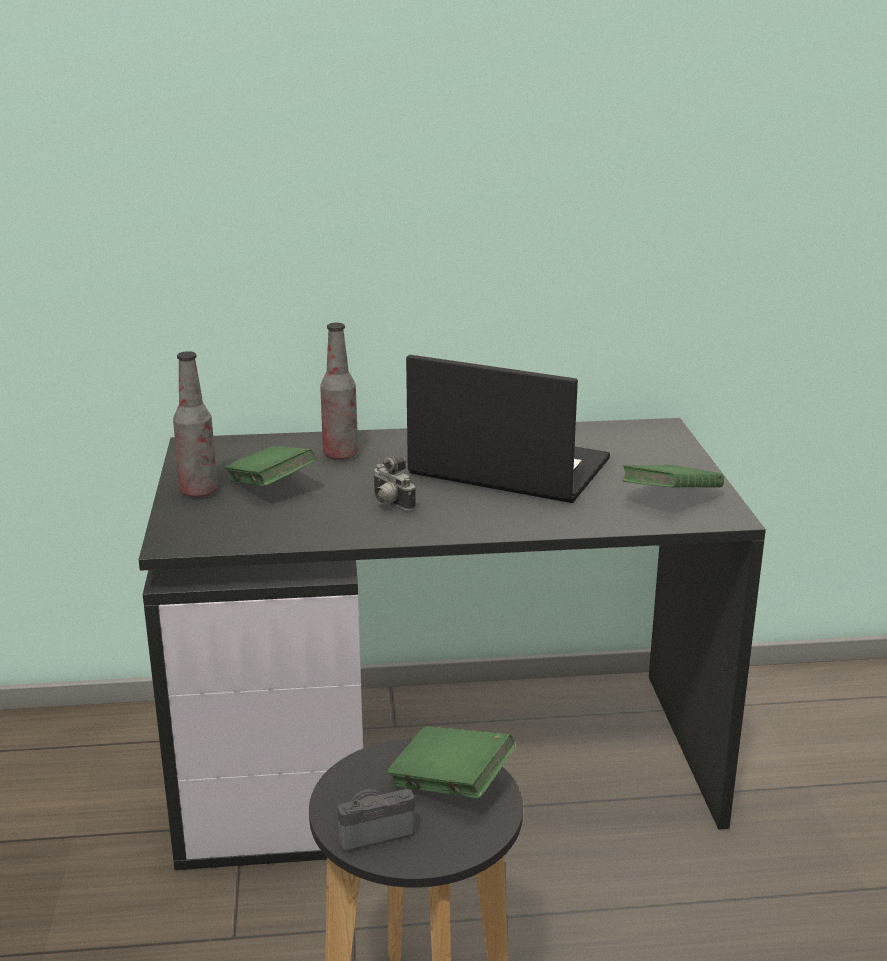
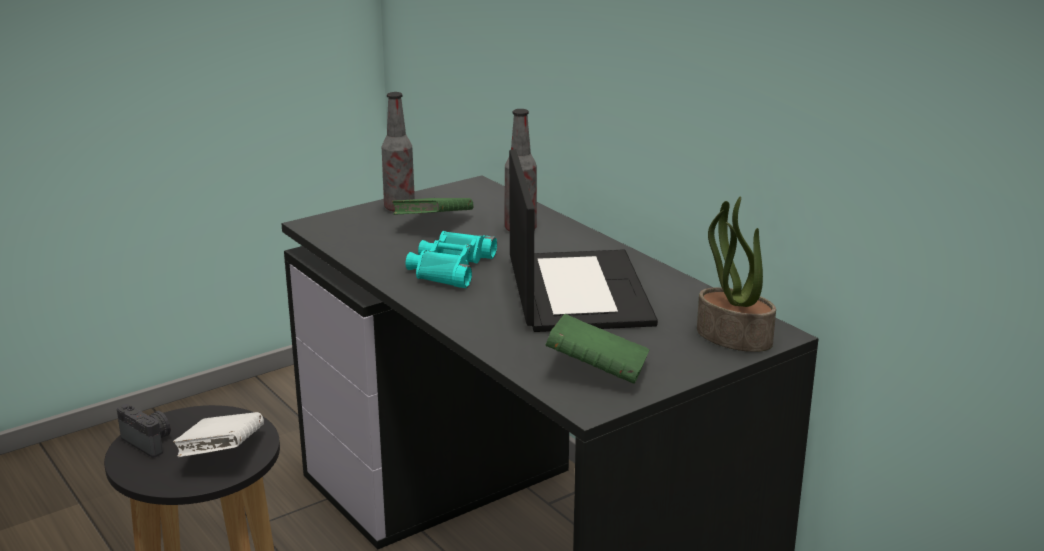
camera: 60 degrees right, 0 degrees up
camera [373,455,416,511] -> turquoise binoculars [406,231,497,288]
green book [387,726,515,799] -> white book [173,412,264,457]
none -> potted plant [697,196,776,352]

